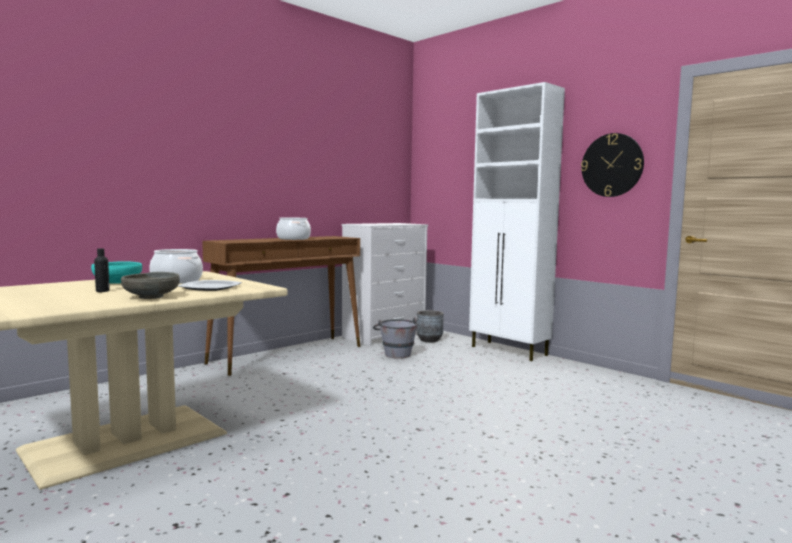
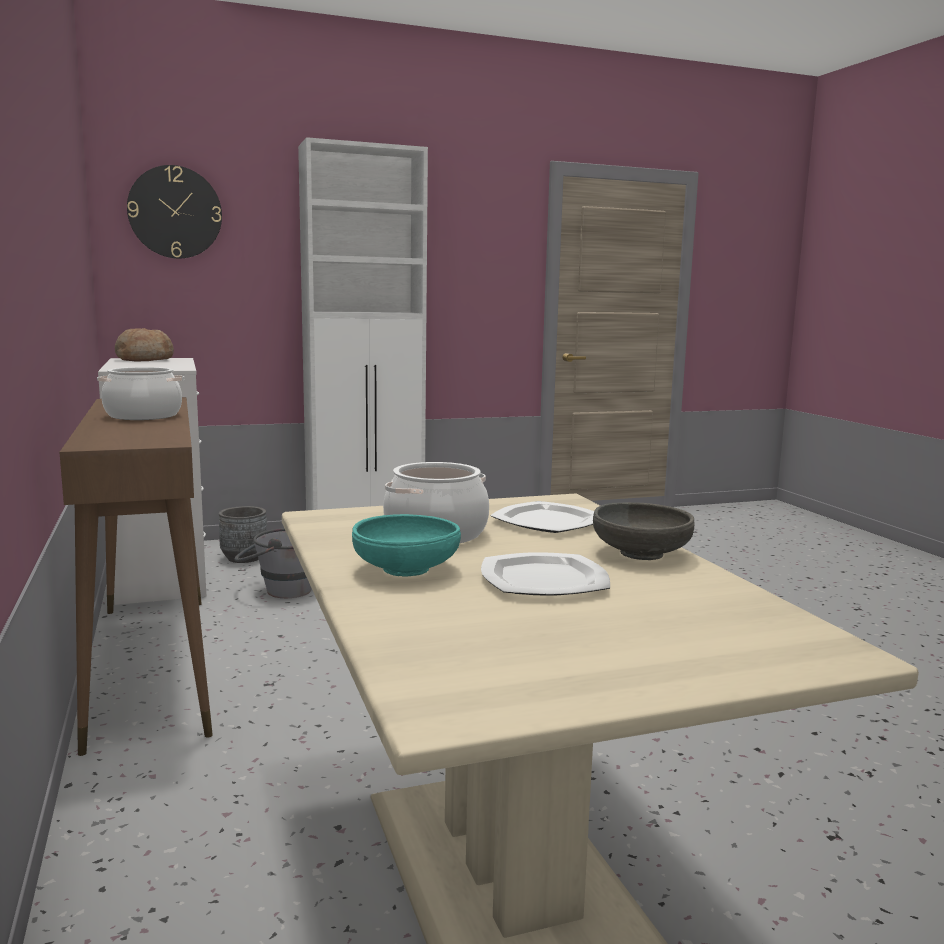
camera: 65 degrees left, 5 degrees up
black bottle [94,248,110,292] -> plate [481,552,610,596]
wall clock [581,133,644,197] -> wall clock moved to [127,165,222,259]
none -> bread [115,328,174,362]

